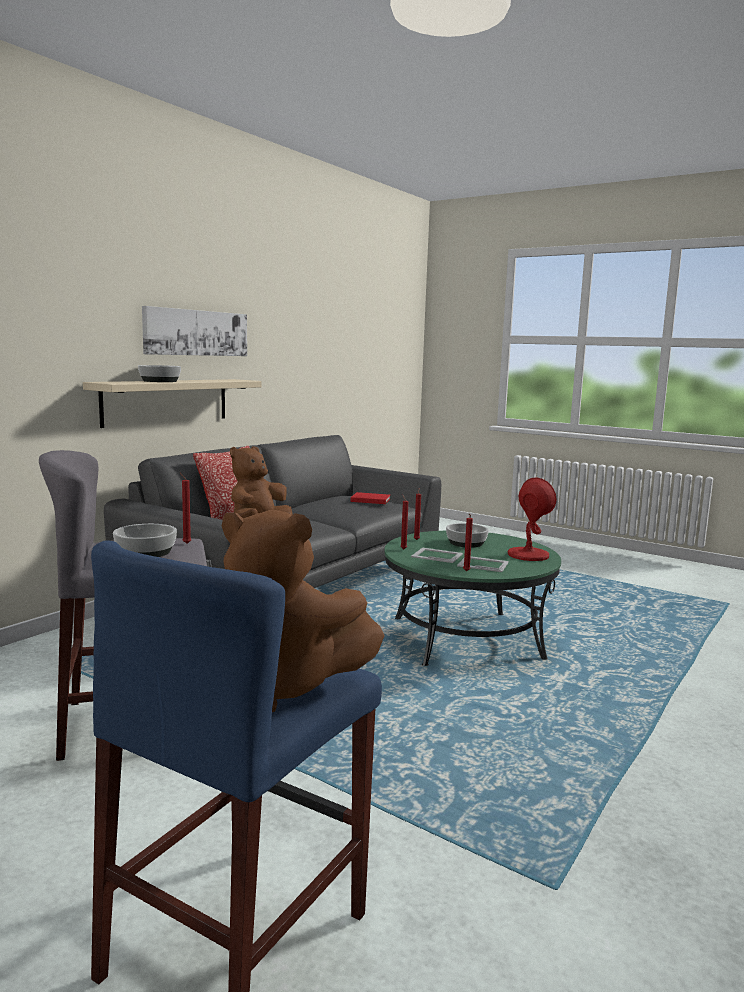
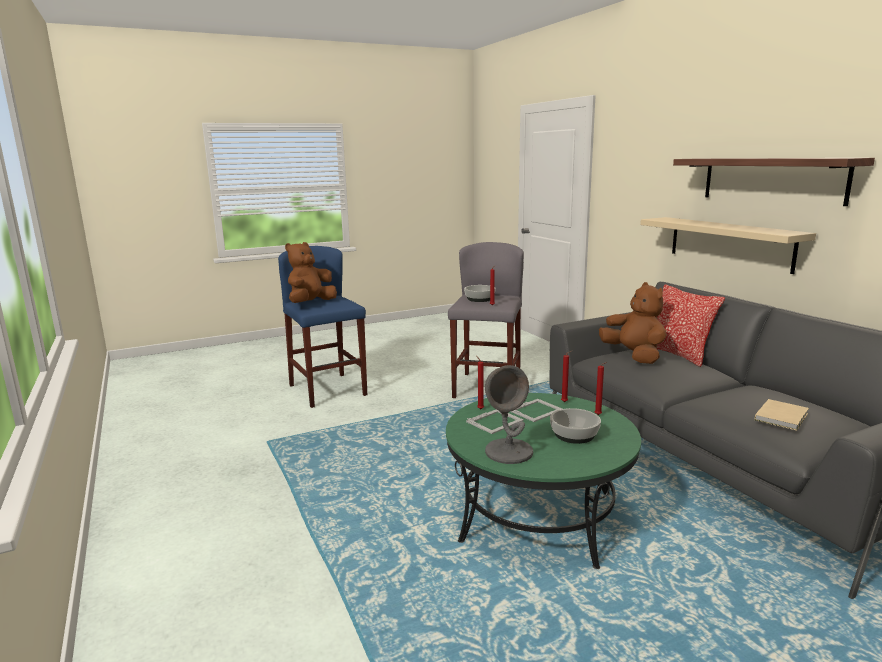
camera: 120 degrees right, 5 degrees up
bowl [138,365,181,382] -> none
picture [142,306,247,356] -> shelf [673,158,875,206]
red book [351,492,390,504] -> beige book [755,399,809,431]
red table lamp [508,477,556,561] -> grey table lamp [485,365,534,464]

